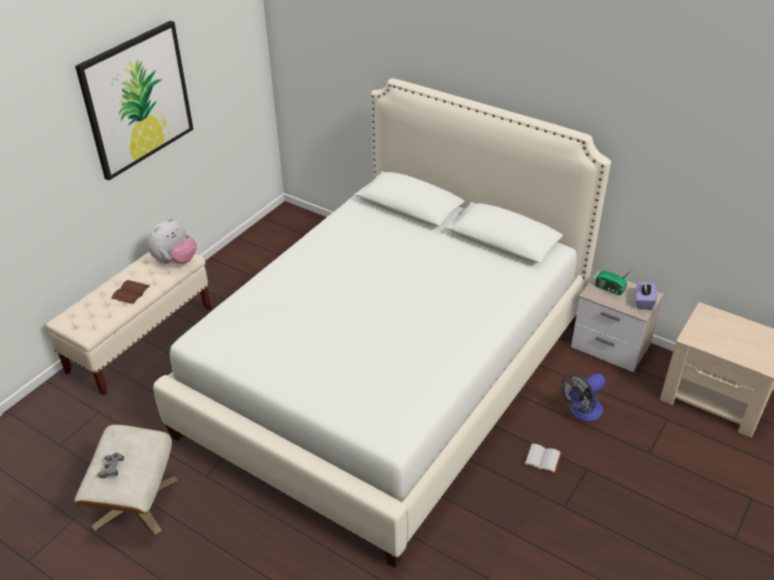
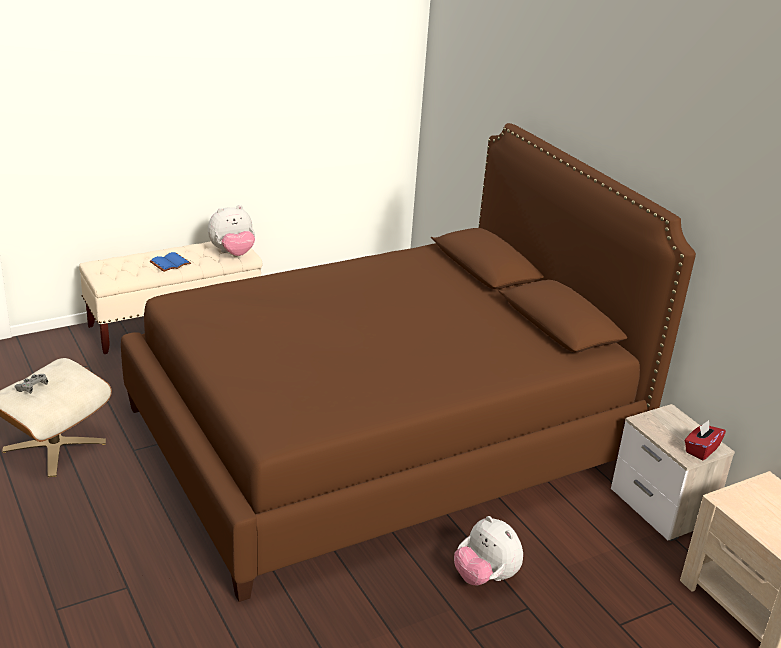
camera: 25 degrees right, 10 degrees down
picture [75,21,194,181] -> none
brown book [111,280,150,304] -> blue book [150,252,191,272]
white bed [153,78,611,568] -> brown bed [121,123,696,602]
white book [523,444,562,474] -> plush toy [454,516,523,585]
fan [561,373,605,421] -> none
radio [595,270,631,295] -> none
purple tissue box [636,281,657,310] -> red tissue box [685,420,726,460]

